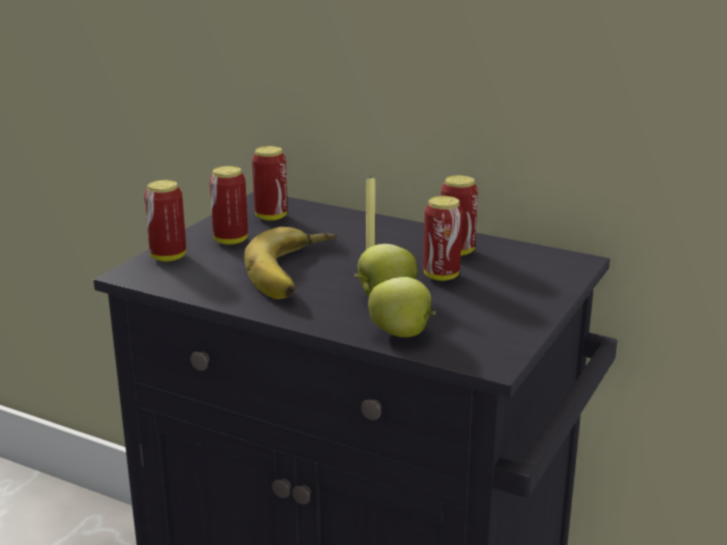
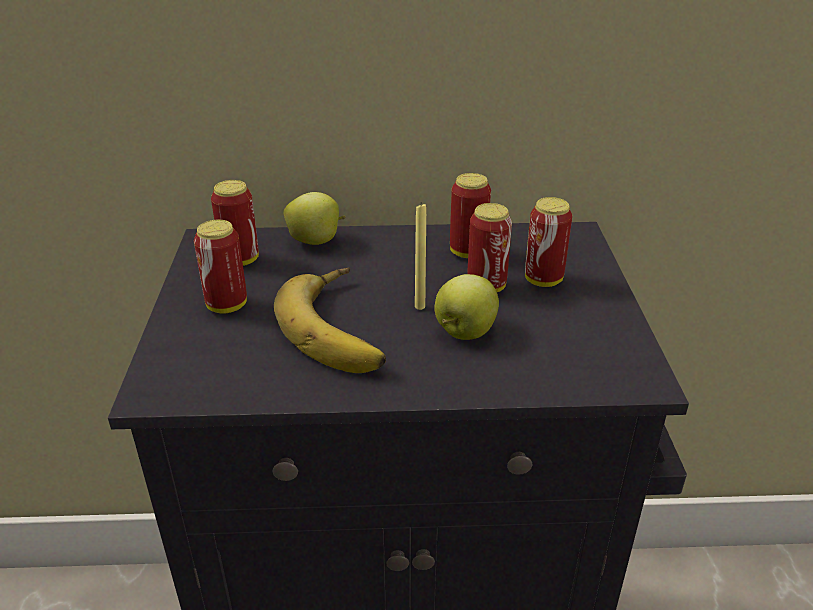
camera: 30 degrees left, 10 degrees up
can [144,180,186,261] -> can moved to [525,197,572,287]
apple [368,277,436,337] -> apple moved to [284,192,345,245]

